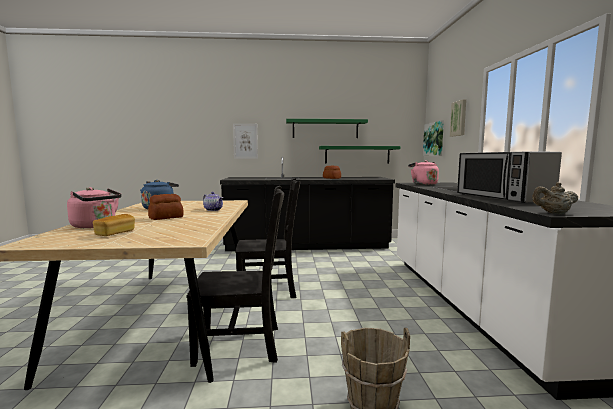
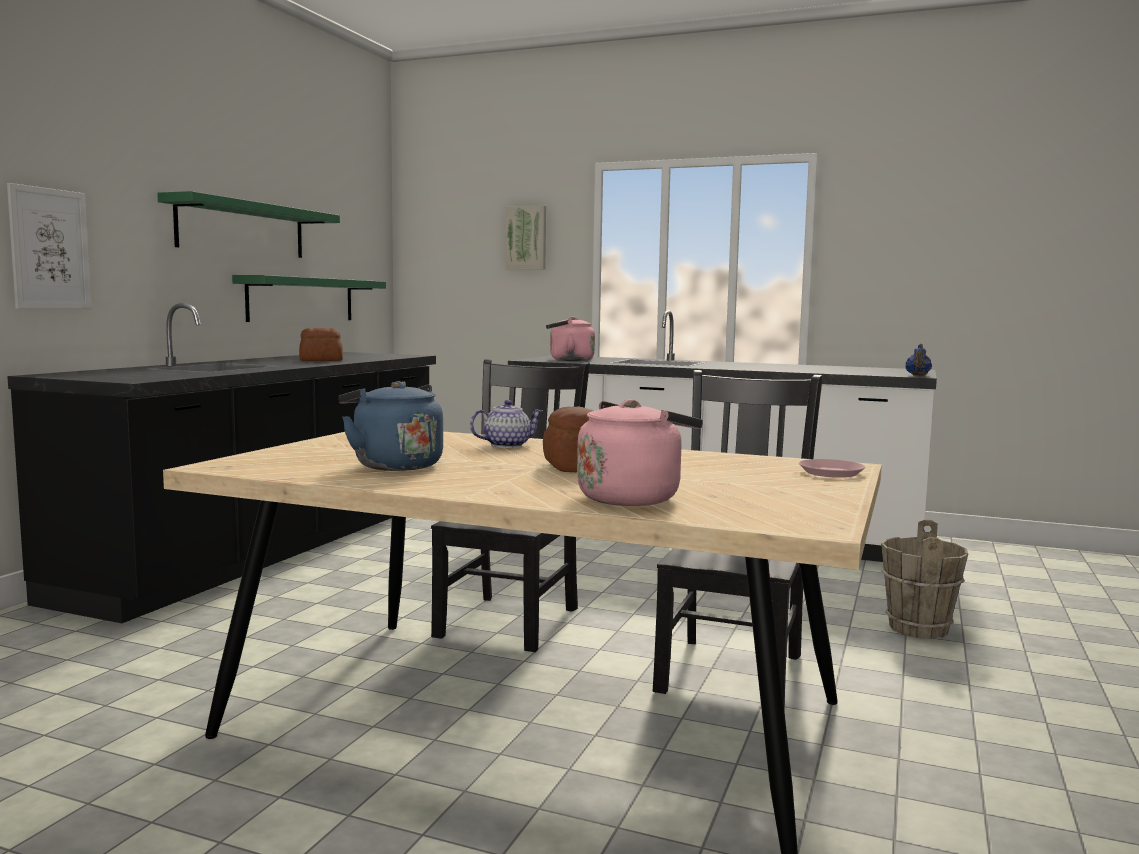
camera: 65 degrees left, 0 degrees up
bread [93,214,135,236] -> none
picture [423,121,444,156] -> none
microwave [457,151,562,203] -> none
beige teapot [532,182,578,214] -> blue teapot [905,344,932,376]
none -> pink plate [799,459,865,478]

